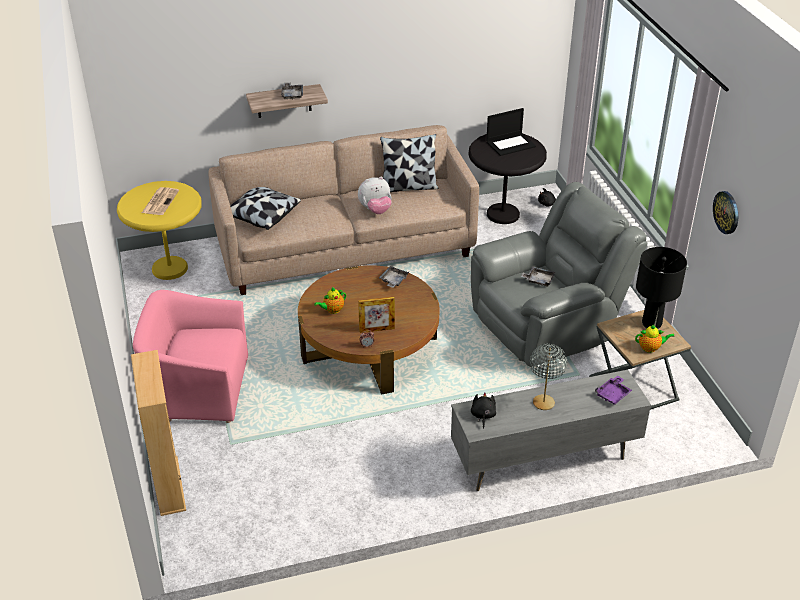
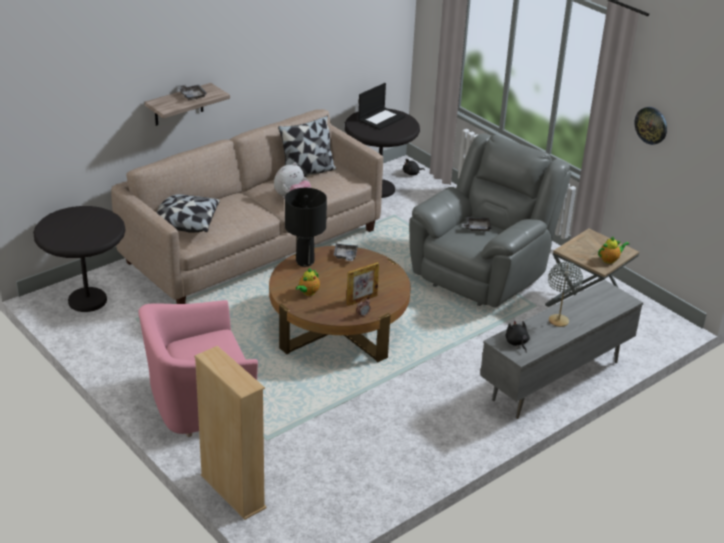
camera: 25 degrees left, 5 degrees down
yellow side table [117,181,202,280] -> black side table [33,206,125,312]
newspaper [142,187,179,215] -> none
purple tray [595,376,632,405] -> none
black table lamp [636,247,687,329] -> black table lamp moved to [285,188,327,267]

